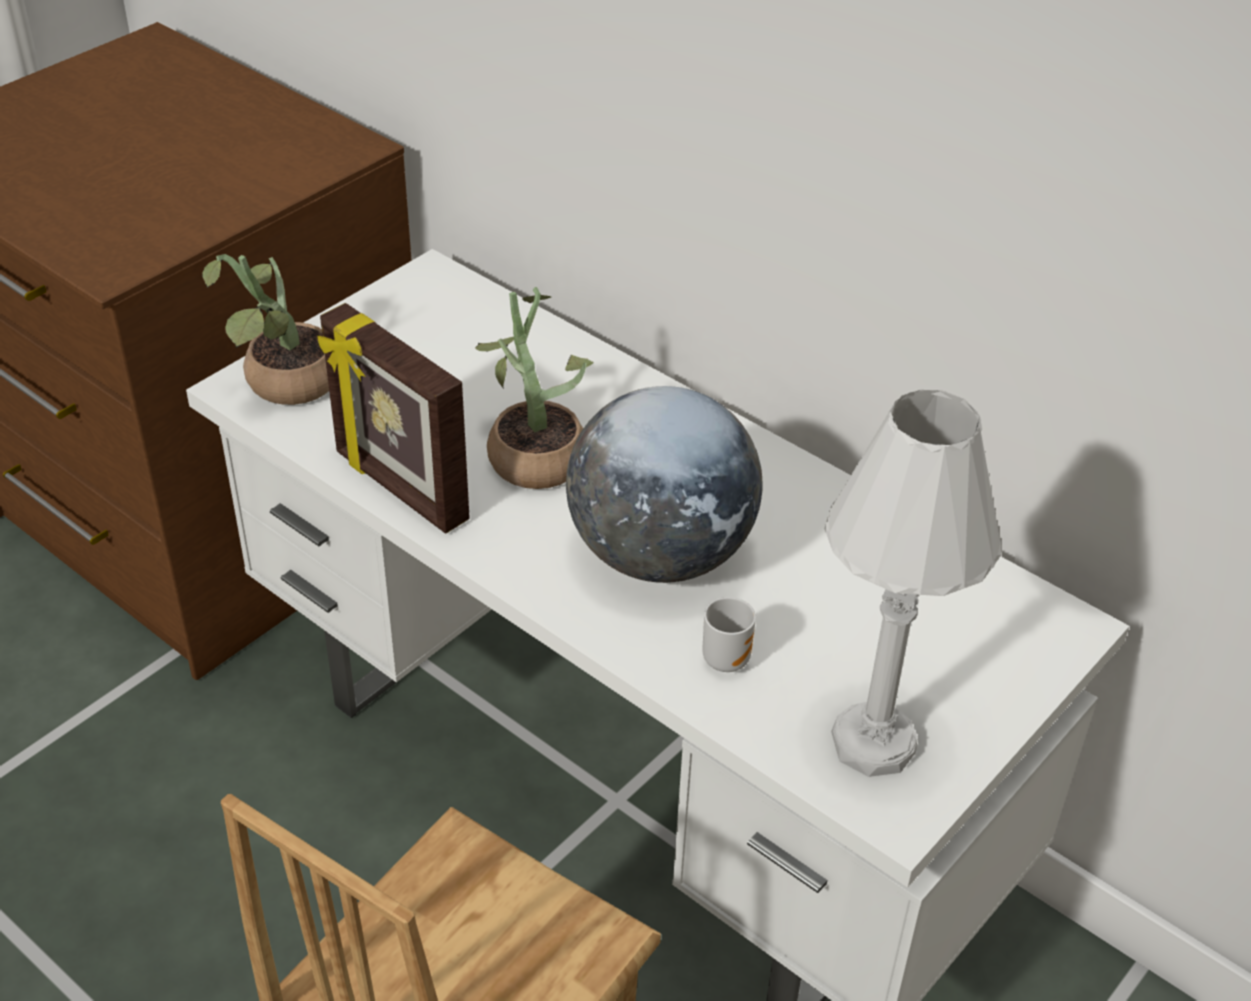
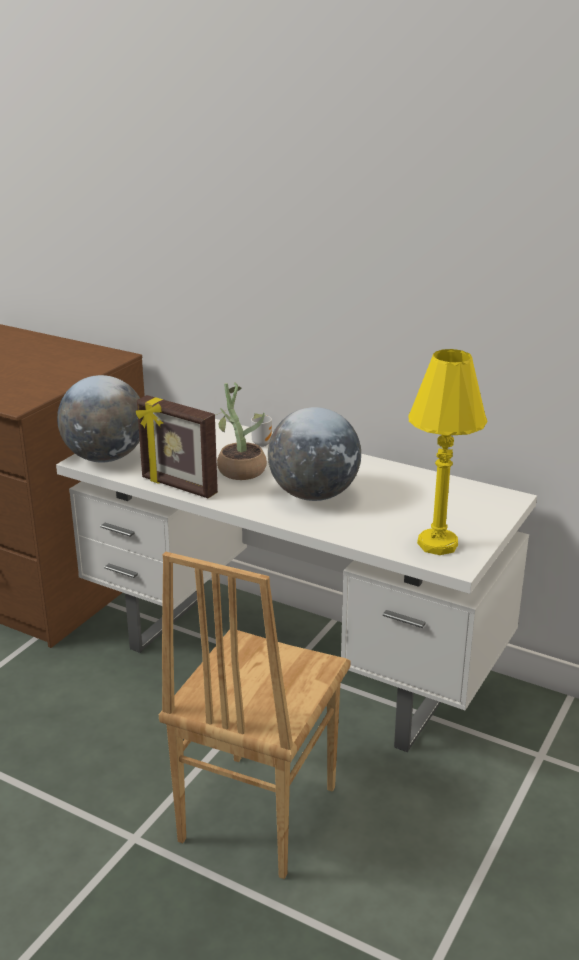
camera: 10 degrees left, 15 degrees down
potted plant [202,254,329,405] -> globe [57,375,140,463]
mug [702,597,756,672] -> mug moved to [251,415,272,447]
white table lamp [825,390,1002,777] -> yellow table lamp [408,349,487,555]

